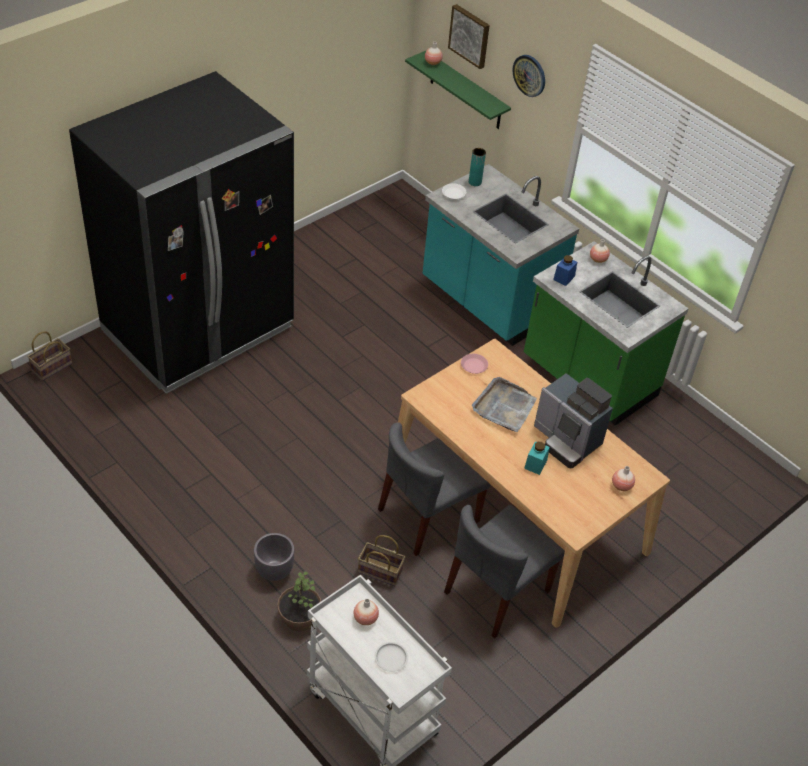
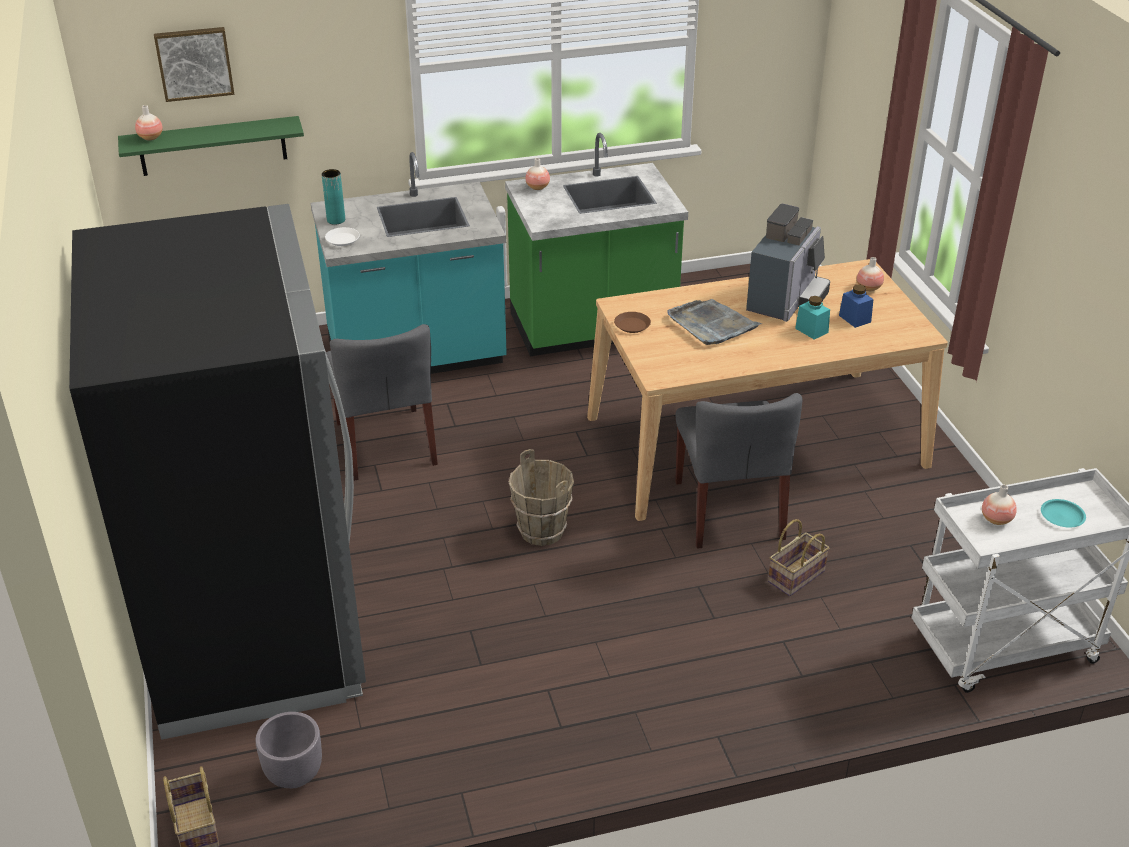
camera: 60 degrees left, 10 degrees down
grey planter [254,533,294,581] -> grey planter moved to [256,712,322,788]
potted plant [277,571,321,631] -> none
white plate [374,642,408,672] -> turquoise plate [1041,499,1086,528]
grey chair [444,505,565,639] -> grey chair moved to [326,324,438,481]
pink plate [461,354,488,374] -> brown plate [614,312,651,333]
wall clock [513,55,545,97] -> none
coffee machine [534,373,613,468] -> coffee machine turned 45 degrees counterclockwise [746,204,830,322]
blue jar [553,255,577,286] -> blue jar moved to [839,285,873,328]
none -> brown bucket [509,449,574,546]

